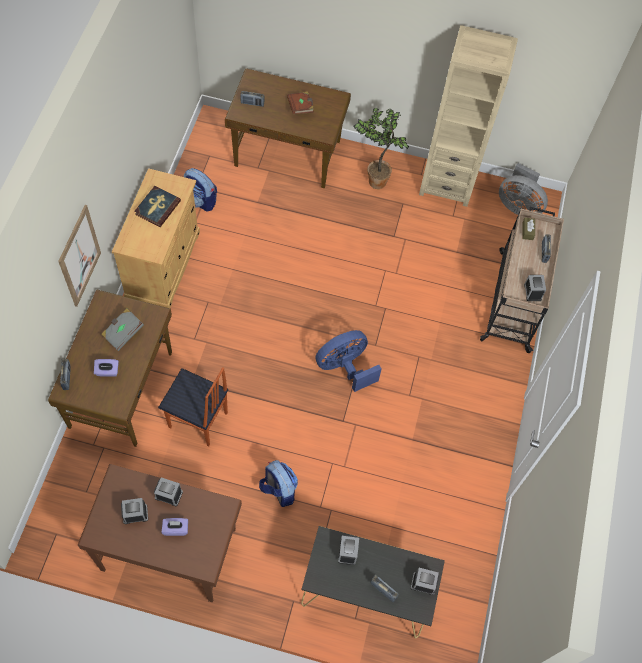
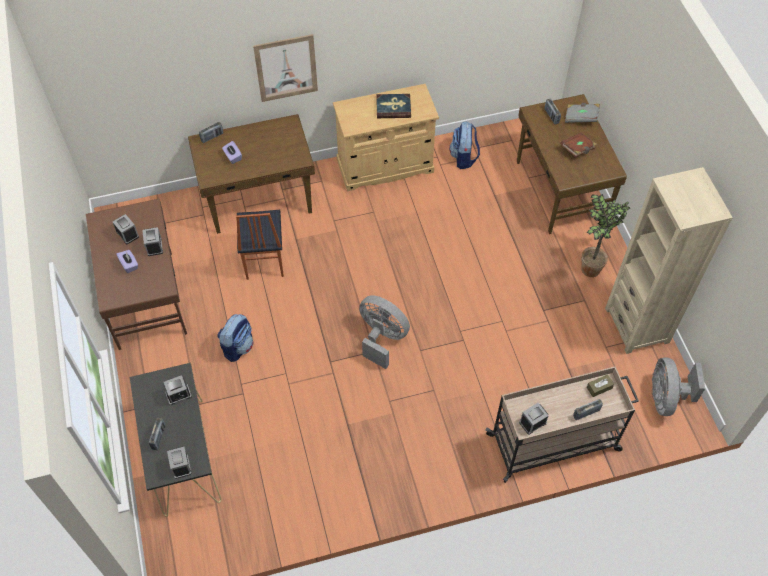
camera: 65 degrees right, 5 degrees down
grey book [101,308,144,351] -> grey book moved to [565,103,600,123]
blue fan [315,330,381,392] -> grey fan [359,295,410,369]

